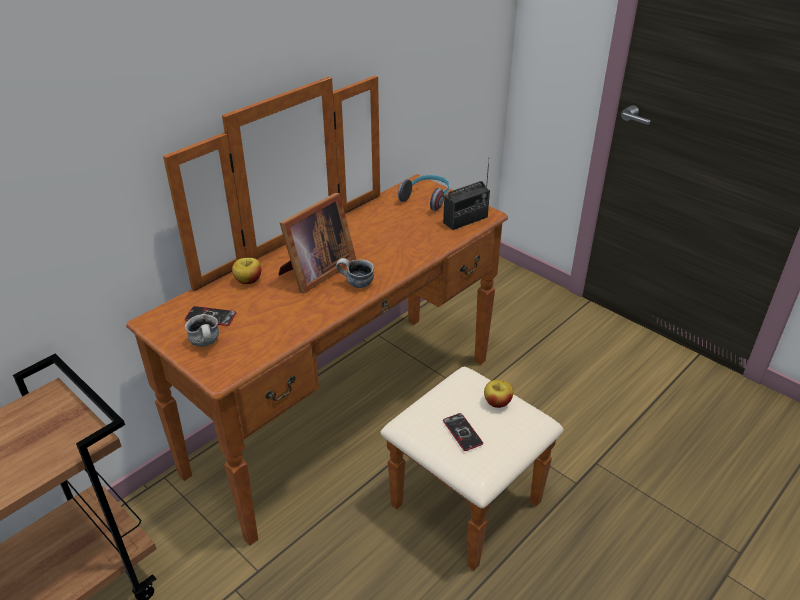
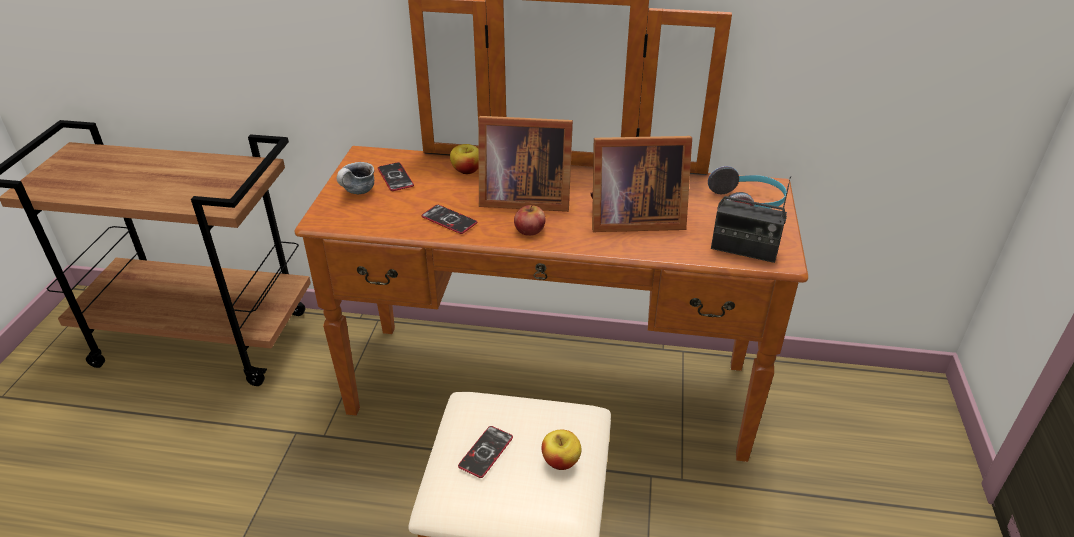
camera: 55 degrees right, 0 degrees up
mug [336,258,374,288] -> apple [514,204,545,236]
none -> phone [421,205,477,234]
none -> picture frame [590,136,692,232]

